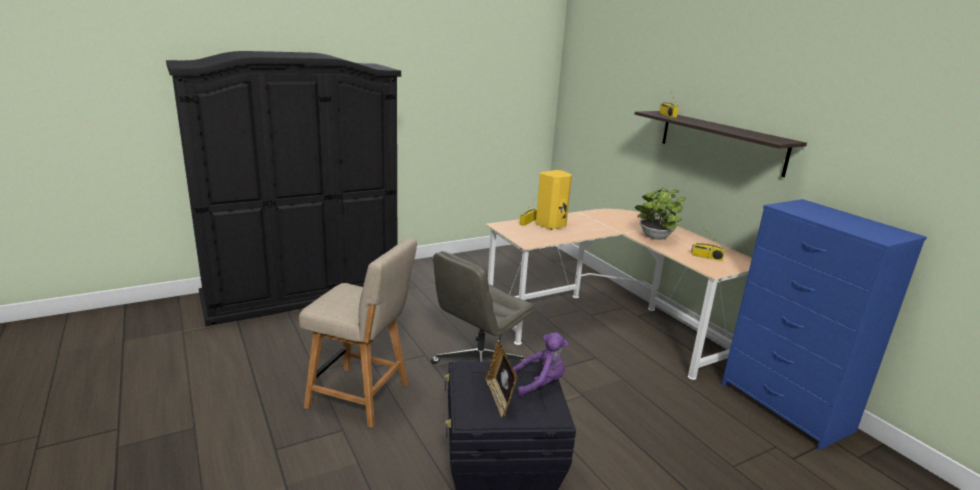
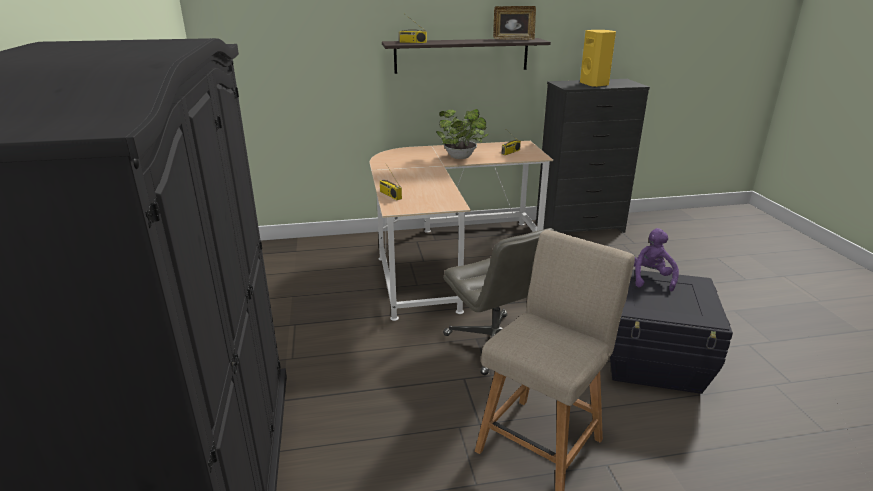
camera: 70 degrees left, 5 degrees up
picture frame [485,341,518,419] -> picture frame moved to [493,6,536,40]
yellow speaker [536,170,572,230] -> yellow speaker moved to [580,30,616,87]
blue dresser [722,199,927,450] -> black dresser [536,79,650,233]

